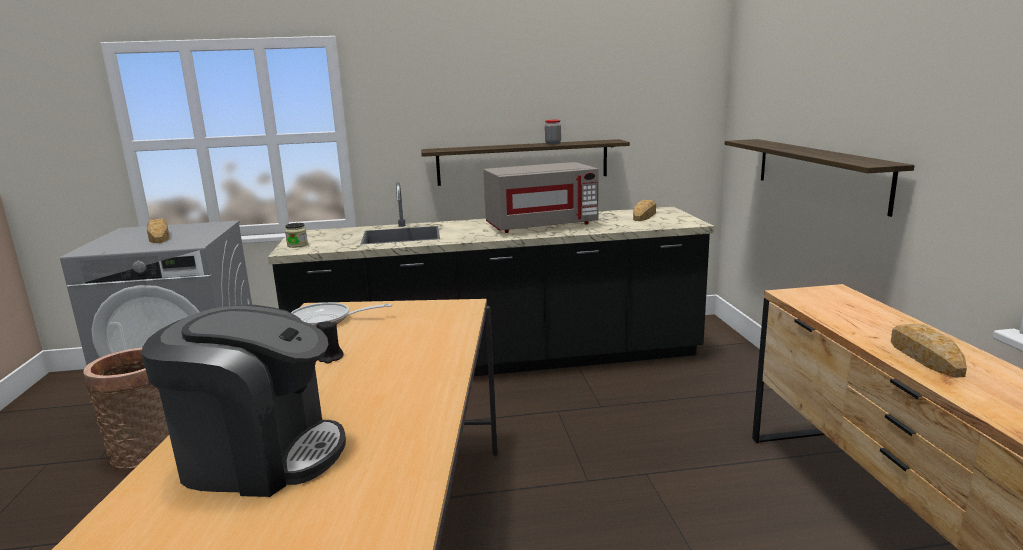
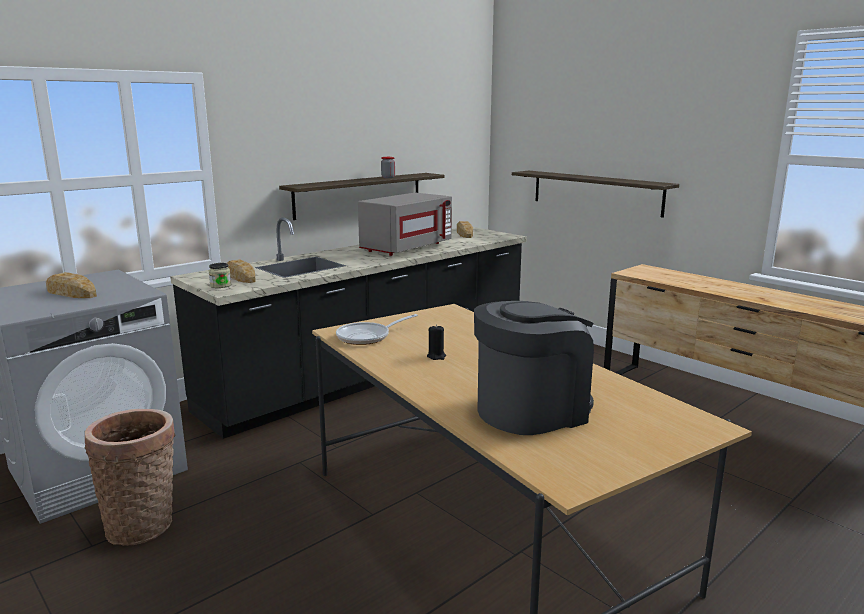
camera: 35 degrees left, 0 degrees up
bread [891,324,967,378] -> bread moved to [227,259,256,283]

